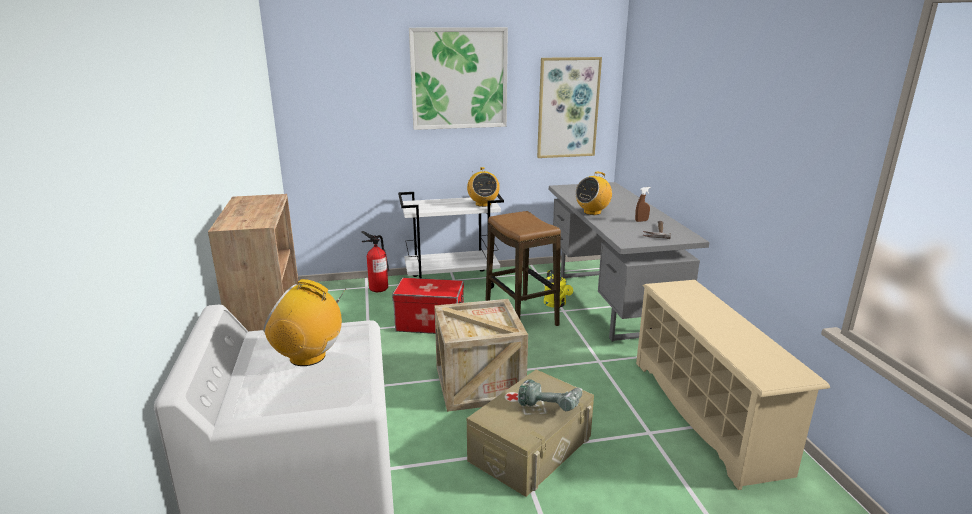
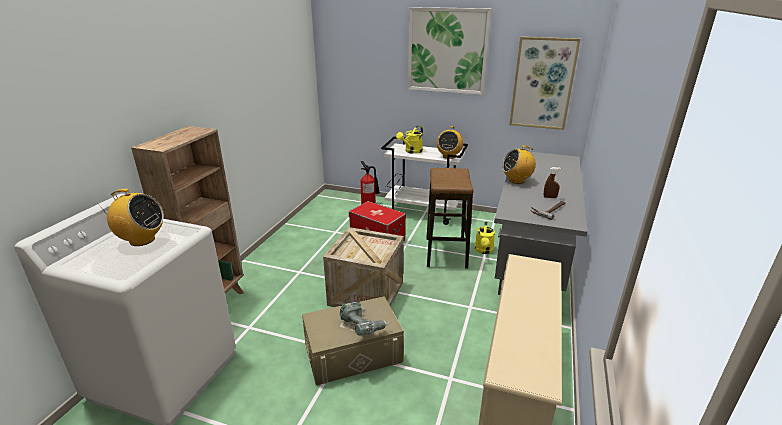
camera: 30 degrees right, 5 degrees up
radio [263,279,346,366] -> radio turned 150 degrees clockwise [97,189,164,246]
none -> yellow watering can [396,125,423,154]

